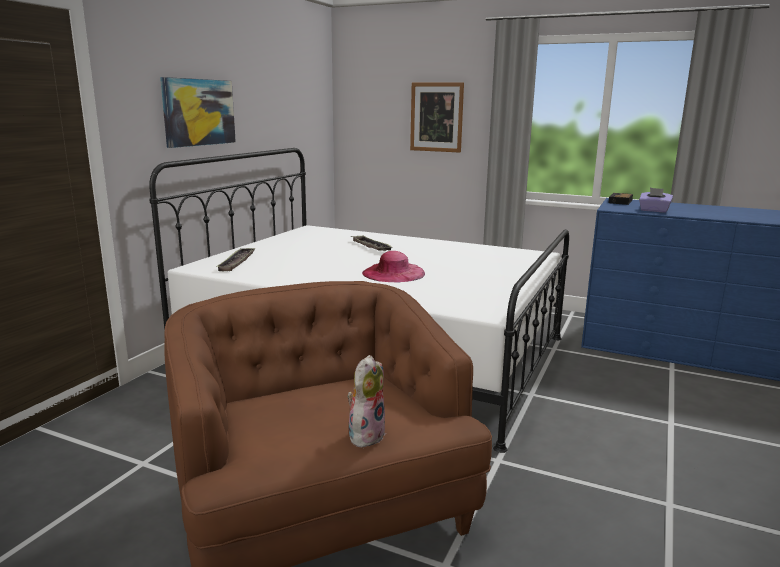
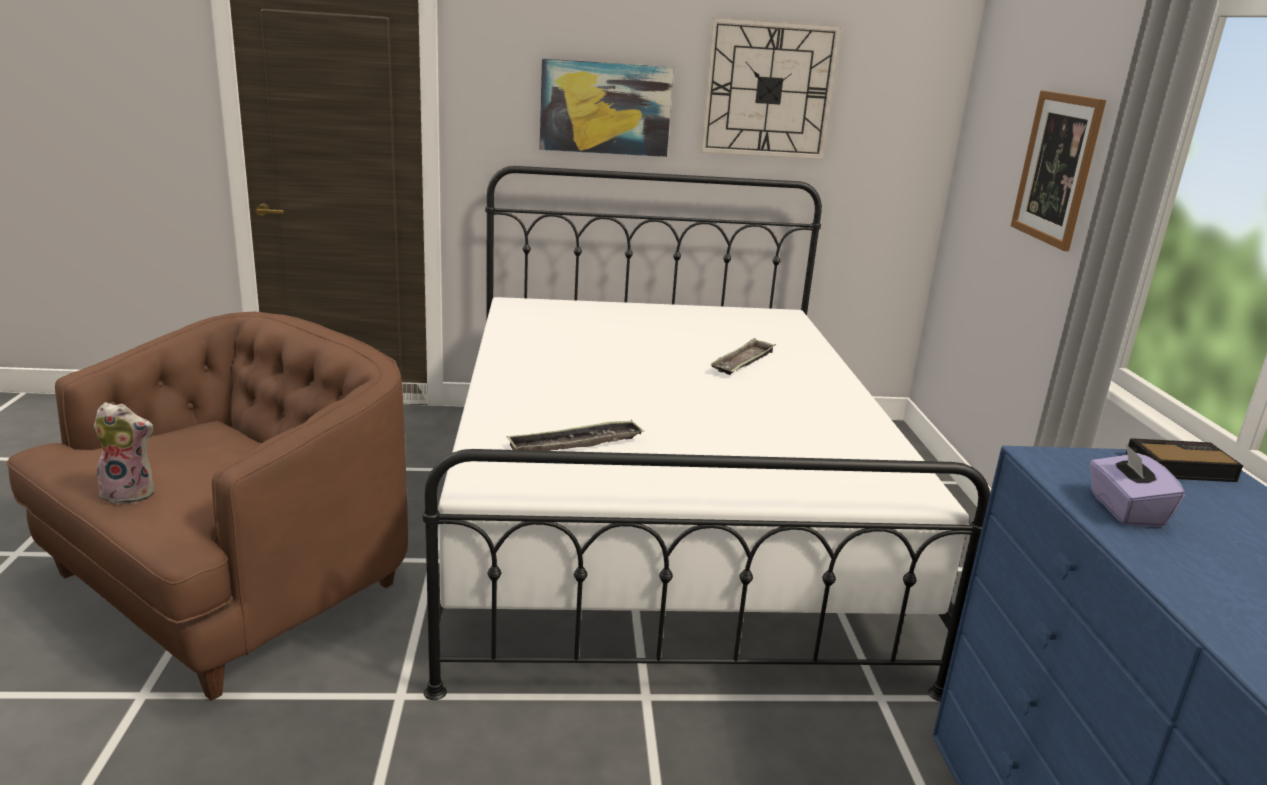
camera: 60 degrees right, 5 degrees up
tray [216,248,255,271] -> tray moved to [506,420,644,451]
pink hat [362,251,425,282] -> none
none -> wall clock [700,18,841,159]

